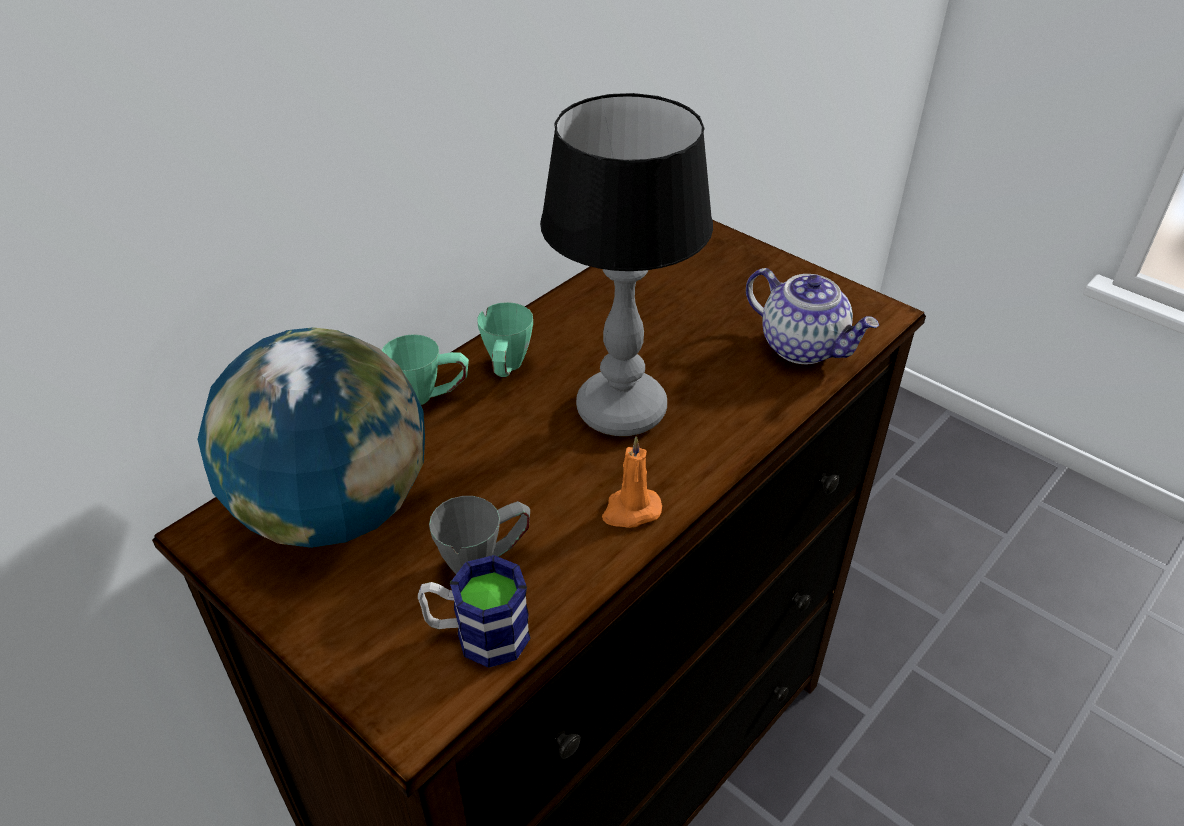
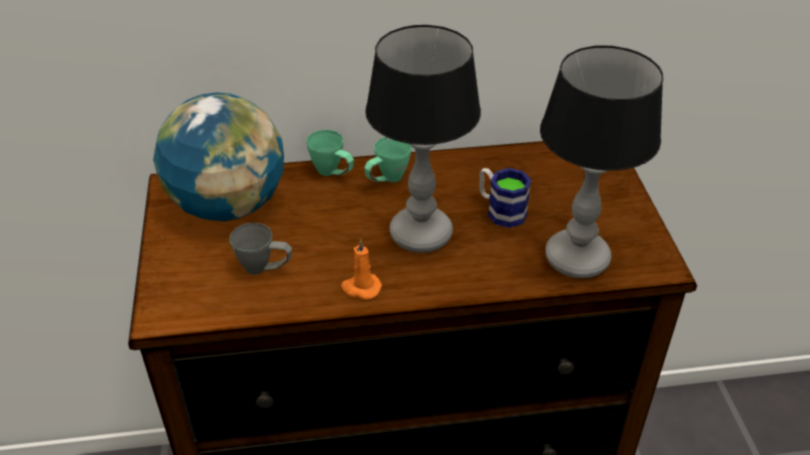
camera: 40 degrees right, 0 degrees up
mug [418,555,531,668] -> mug moved to [479,168,531,228]
teapot [746,268,879,364] -> table lamp [540,46,663,278]

